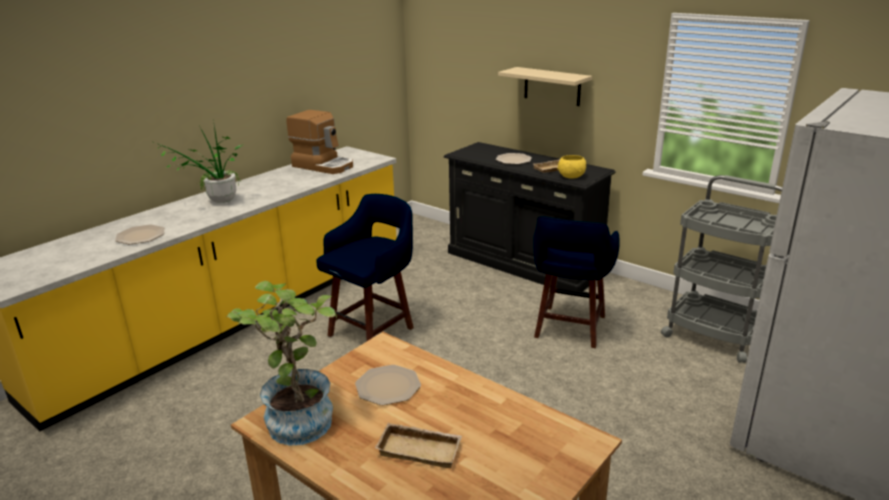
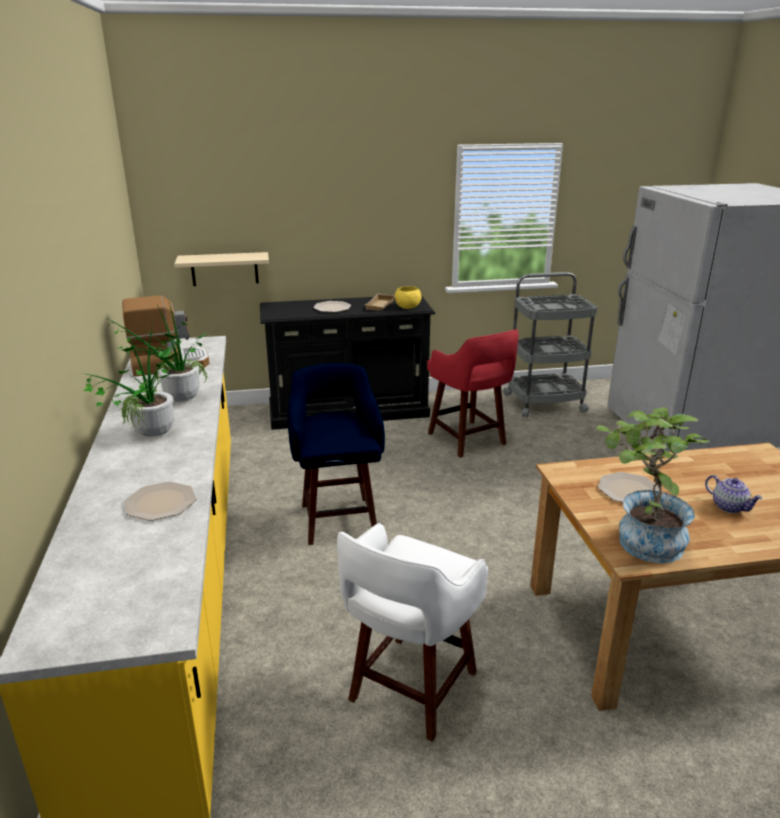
camera: 50 degrees left, 0 degrees up
beige tray [375,423,462,468] -> teapot [705,475,763,513]
beige shelf [498,67,592,106] -> beige shelf moved to [174,252,269,286]
blue stool [533,216,620,348] -> red stool [427,329,519,458]
none -> potted plant [103,299,208,402]
none -> white stool [337,523,488,742]

